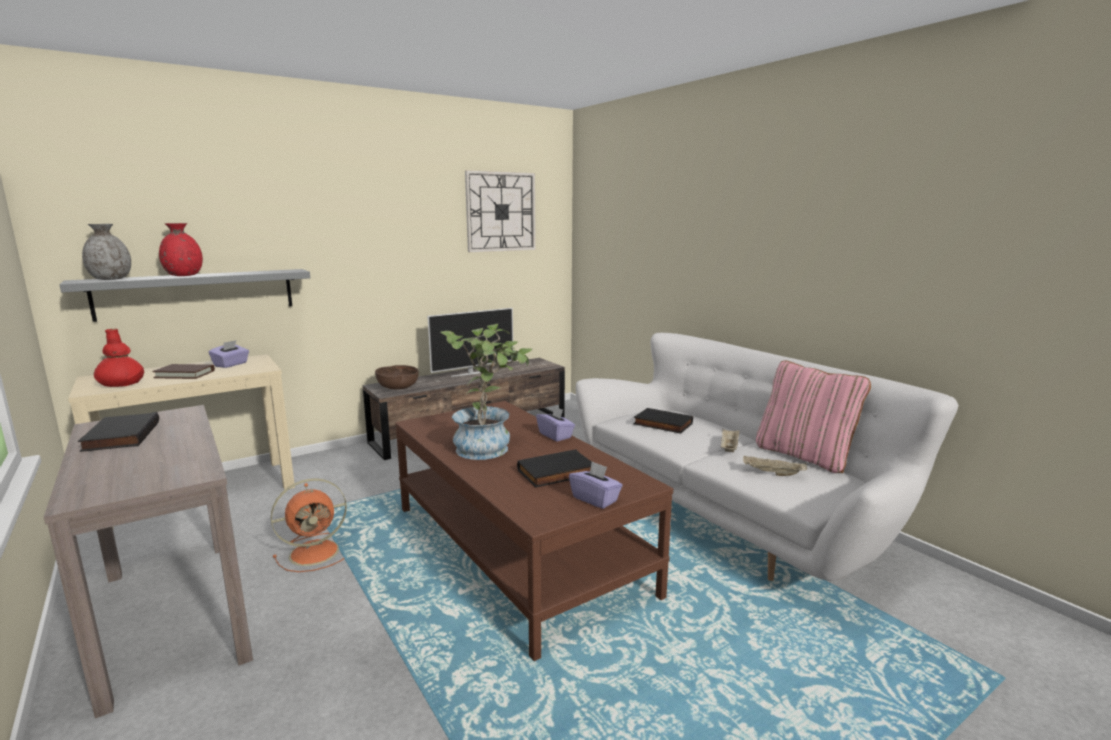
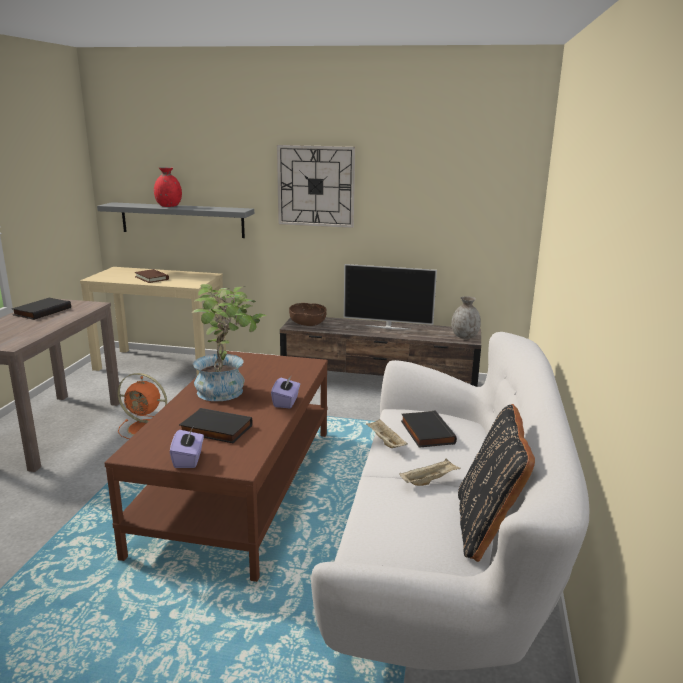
camera: 45 degrees right, 5 degrees up
grey vase [82,224,131,280] -> grey vase moved to [451,296,481,339]
red vase [94,329,144,387] -> none
purple tissue box [209,340,249,368] -> none
wall clock [465,170,536,252] -> wall clock moved to [277,145,355,228]
beige tray [743,456,807,476] -> beige tray moved to [366,419,408,448]
pink pillow [756,361,871,473] -> black pillow [458,404,535,562]

